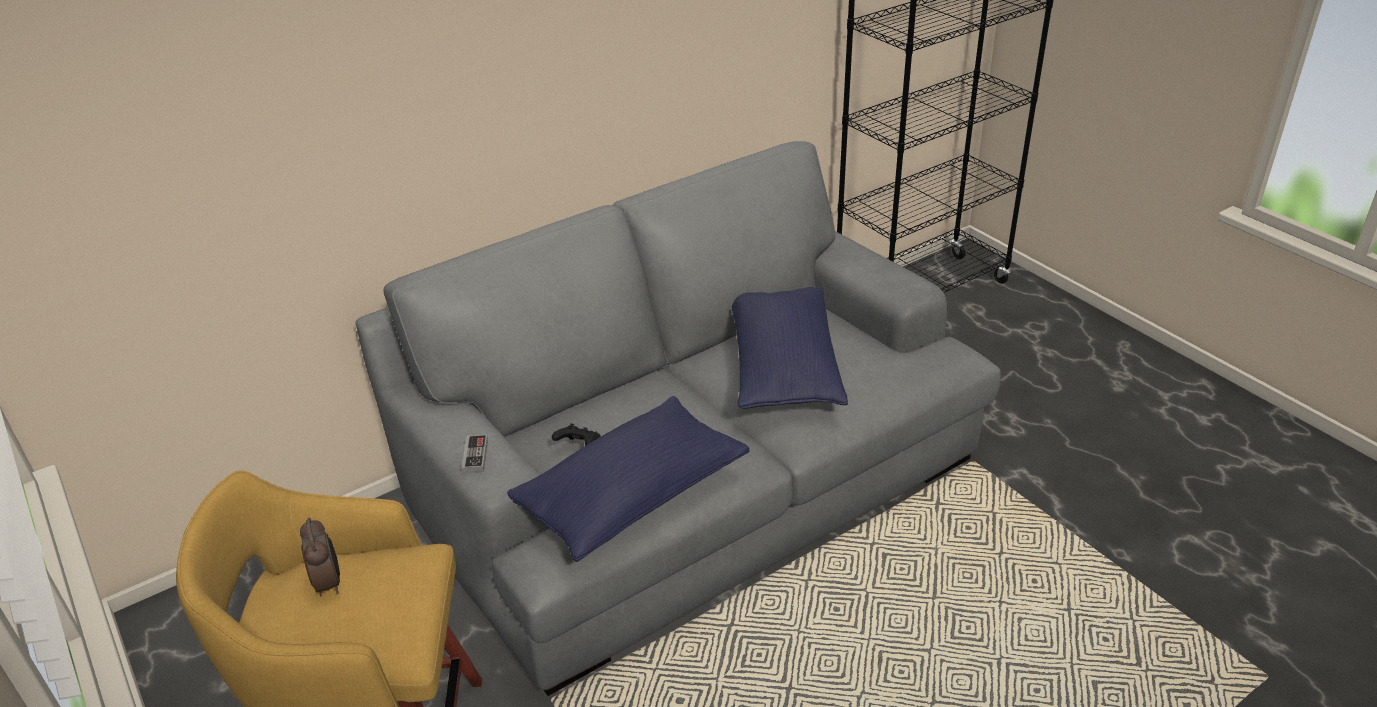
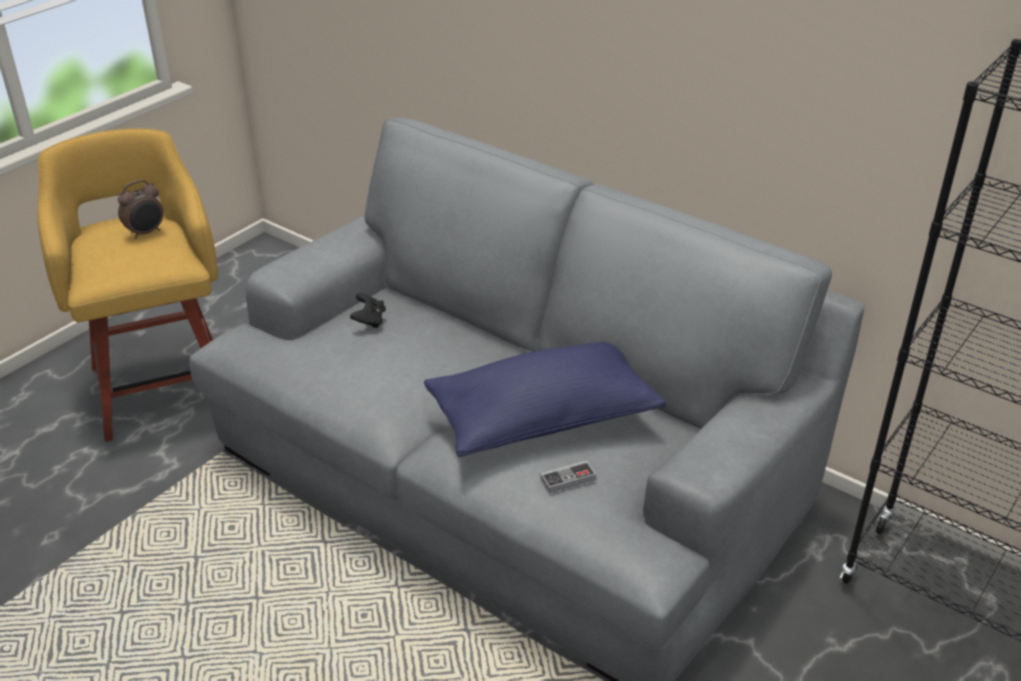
camera: 70 degrees right, 0 degrees up
game controller [462,434,488,473] -> game controller moved to [540,460,596,493]
blue pillow [507,396,750,562] -> none

